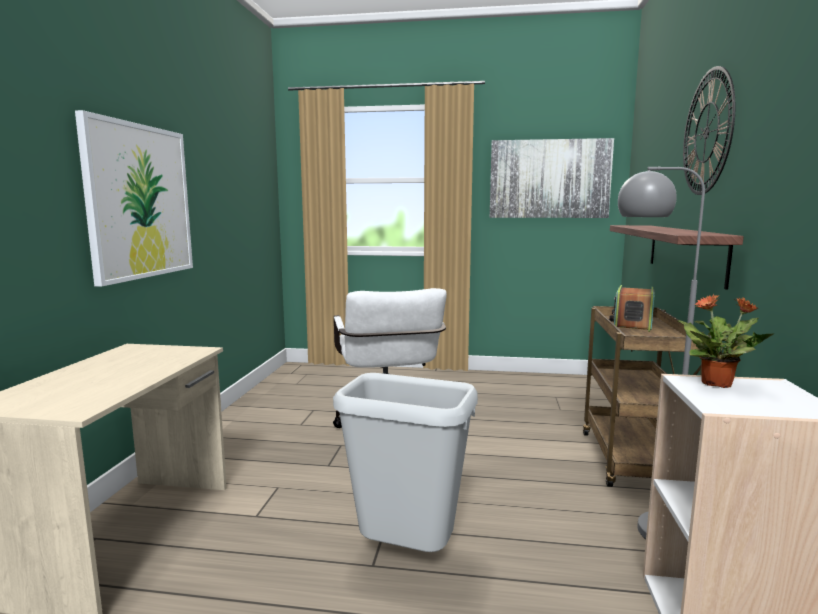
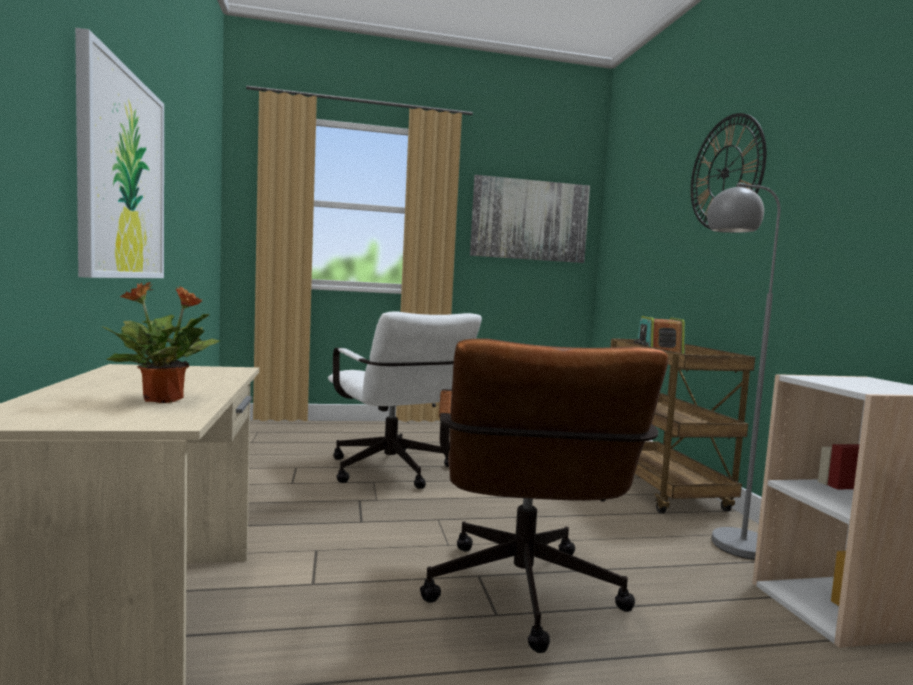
camera: 20 degrees left, 5 degrees down
grey trash can [333,373,478,552] -> brown office chair [420,338,668,653]
shelf [610,225,744,290] -> none
potted plant [678,294,773,388] -> potted plant moved to [101,282,220,403]

